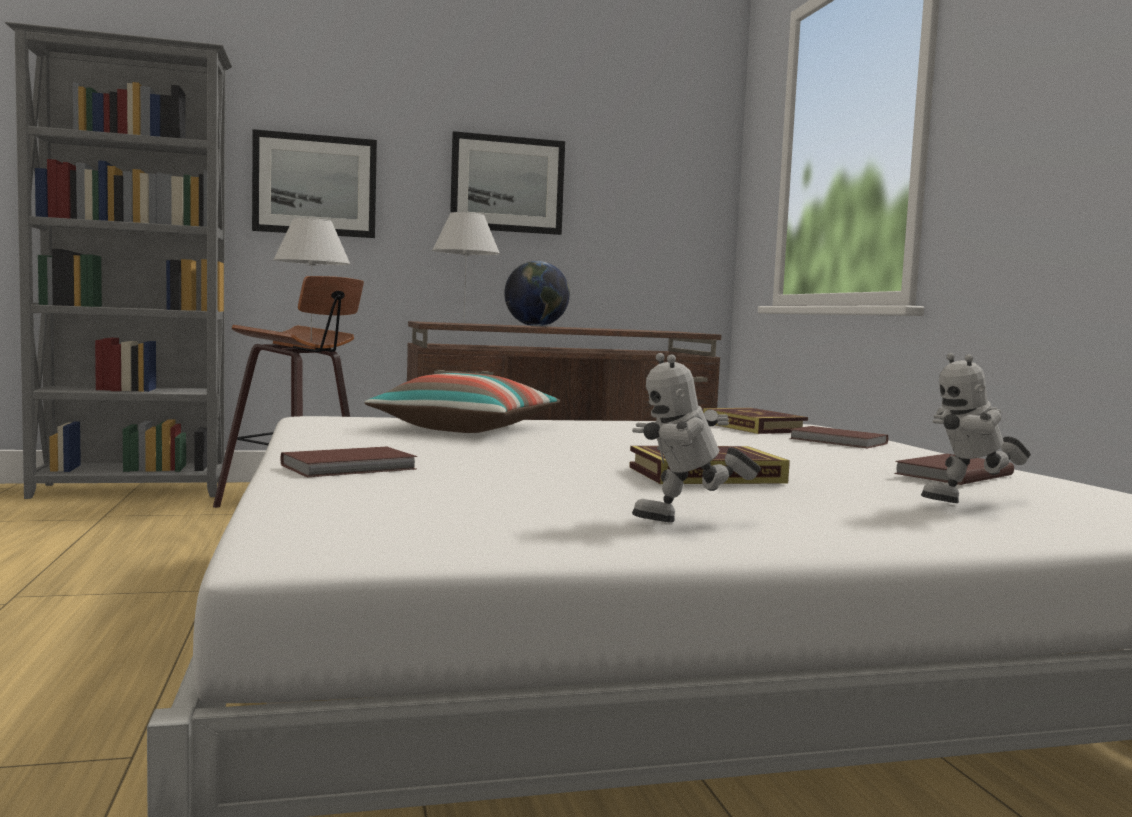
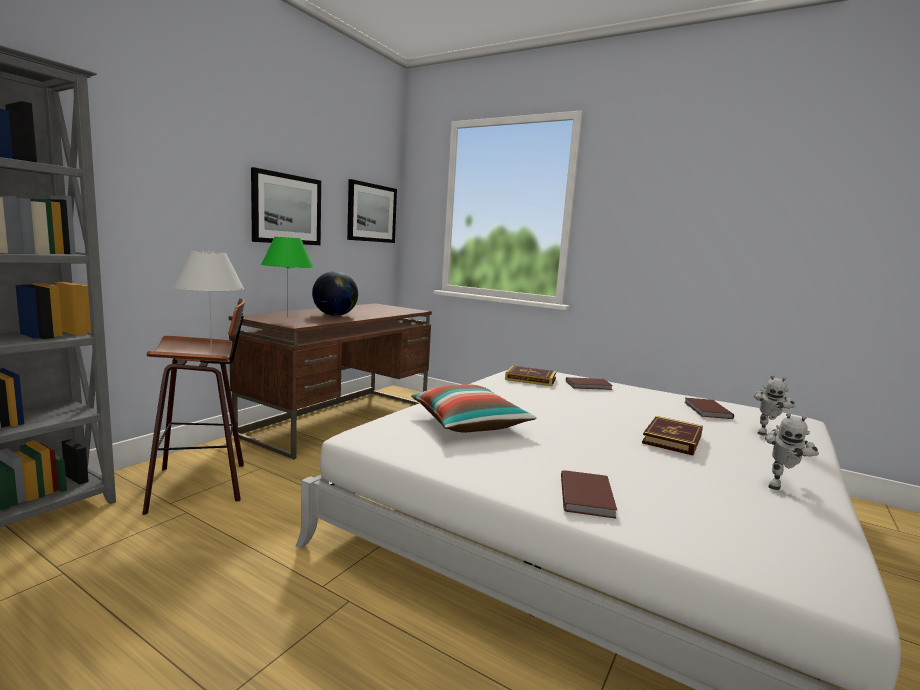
camera: 45 degrees left, 5 degrees up
picture [252,129,377,238] -> picture moved to [347,179,397,243]
white table lamp [432,212,500,324] -> green table lamp [261,237,314,318]

